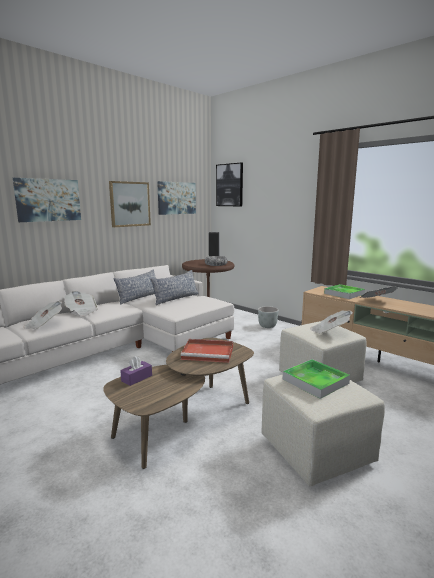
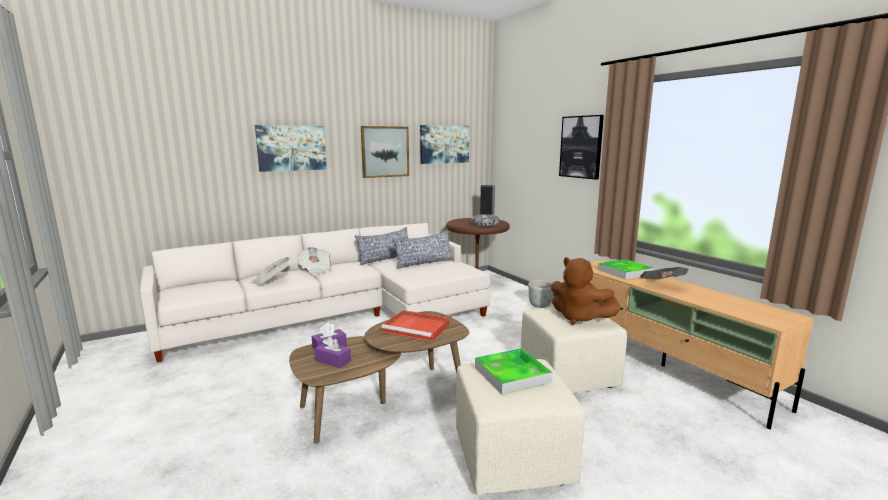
camera: 15 degrees right, 0 degrees up
picture [216,163,243,206] -> picture moved to [559,115,604,180]
newspaper [310,310,353,334] -> brown plush toy [551,257,621,325]
none -> purple tissue box [315,336,351,368]

